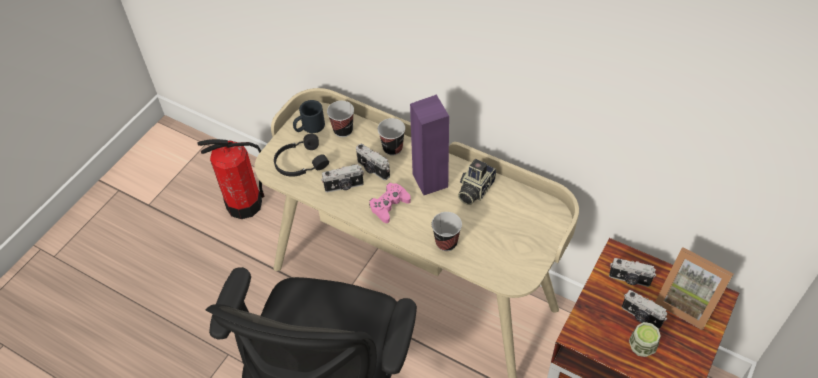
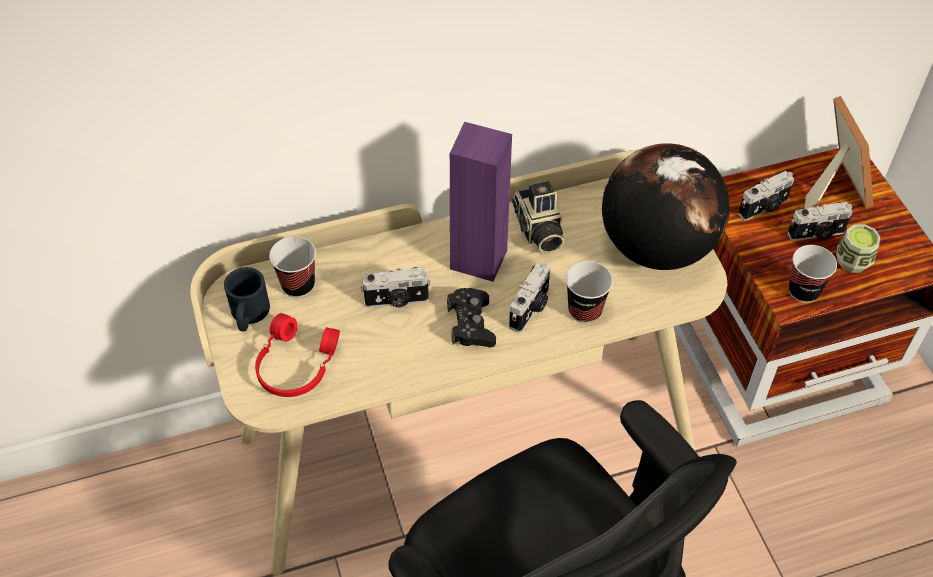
camera: 50 degrees left, 0 degrees up
fire extinguisher [197,139,264,219] -> none
black headphones [274,134,329,177] -> red headphones [255,313,340,397]
camera [321,164,364,192] -> camera moved to [509,262,551,333]
pink game controller [369,183,411,223] -> black game controller [447,288,496,347]
cup [378,118,405,155] -> cup moved to [789,245,837,303]
picture frame [655,247,733,330] -> picture frame turned 90 degrees counterclockwise [804,96,874,209]
none -> globe [602,143,730,270]

